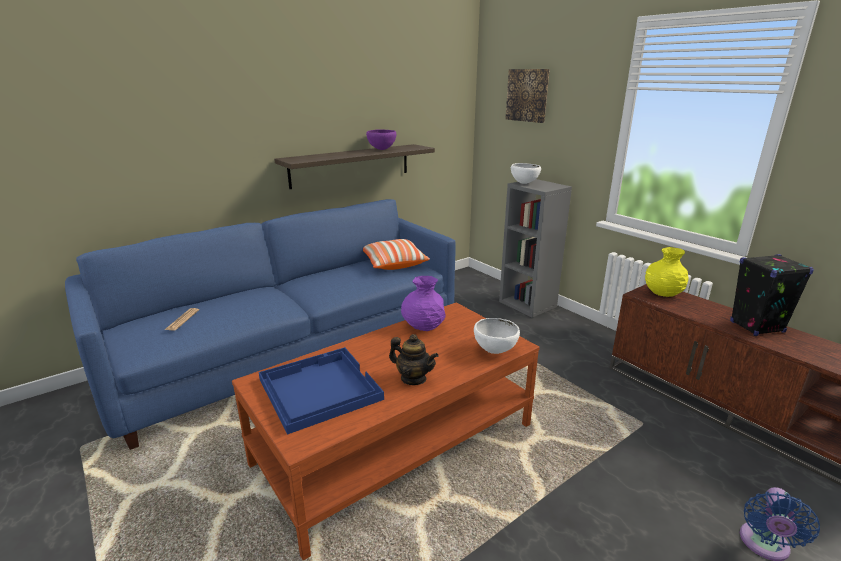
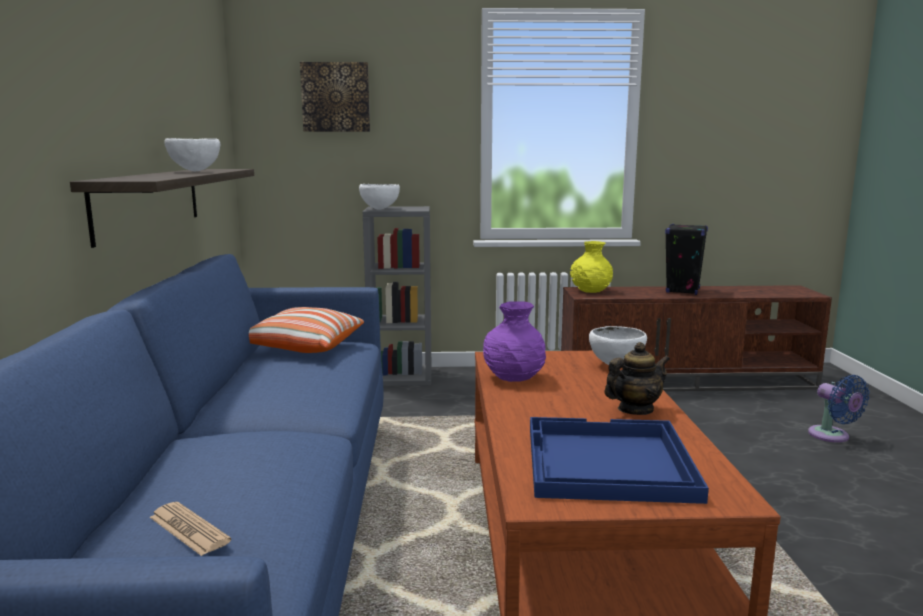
camera: 55 degrees left, 10 degrees down
purple bowl [366,129,396,150] -> white bowl [164,138,220,171]

